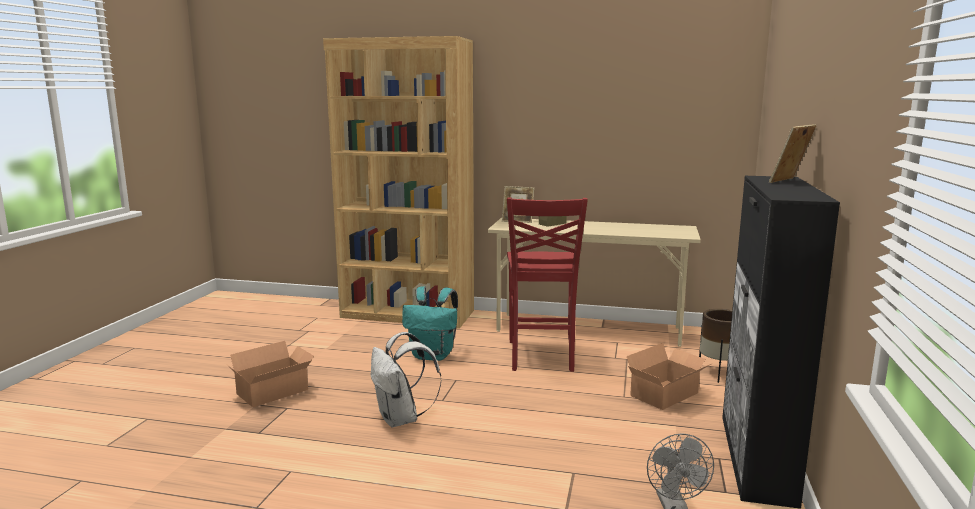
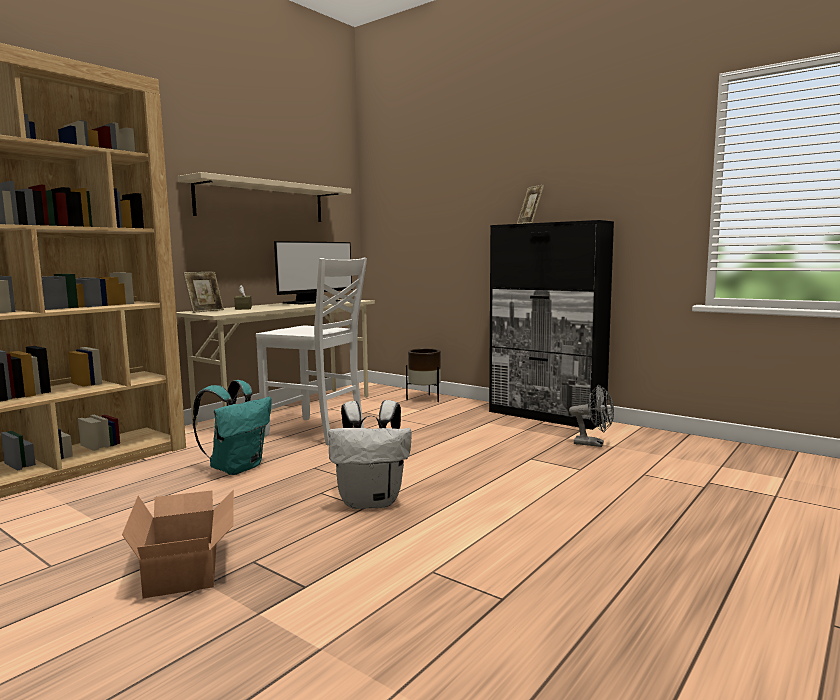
camera: 65 degrees left, 5 degrees down
red chair [507,197,588,372] -> white chair [256,257,367,446]
cardboard box [627,343,711,410] -> none
none -> beige shelf [178,172,351,222]
none -> monitor [274,241,352,305]

